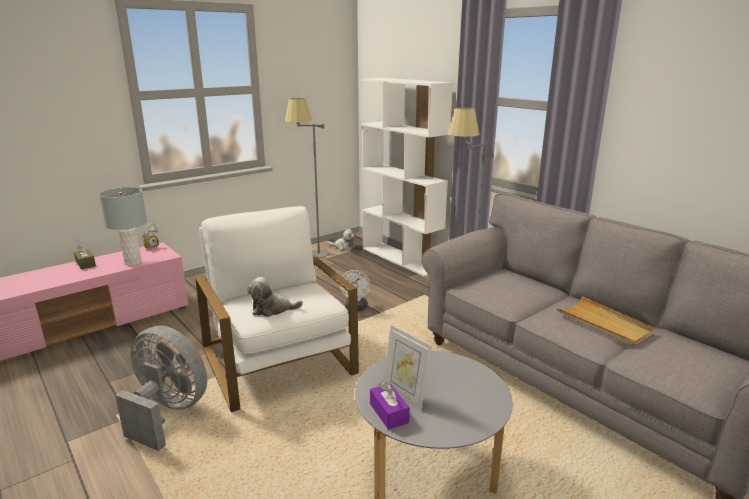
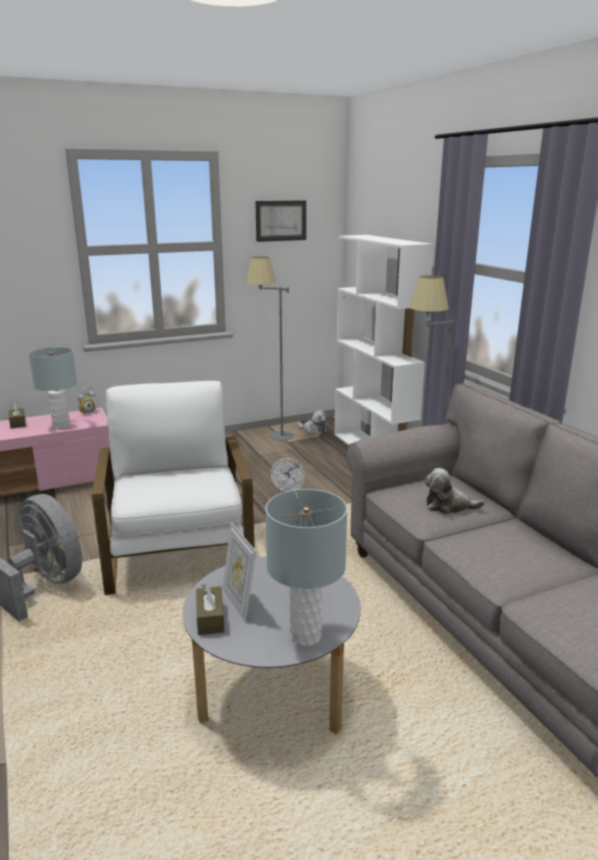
camera: 15 degrees right, 0 degrees up
plush toy [247,277,303,317] -> plush toy moved to [424,468,485,514]
purple tissue box [370,382,410,430] -> brown tissue box [196,584,225,635]
beige tray [557,296,656,346] -> none
none -> picture [255,200,306,242]
none -> grey table lamp [265,489,347,646]

